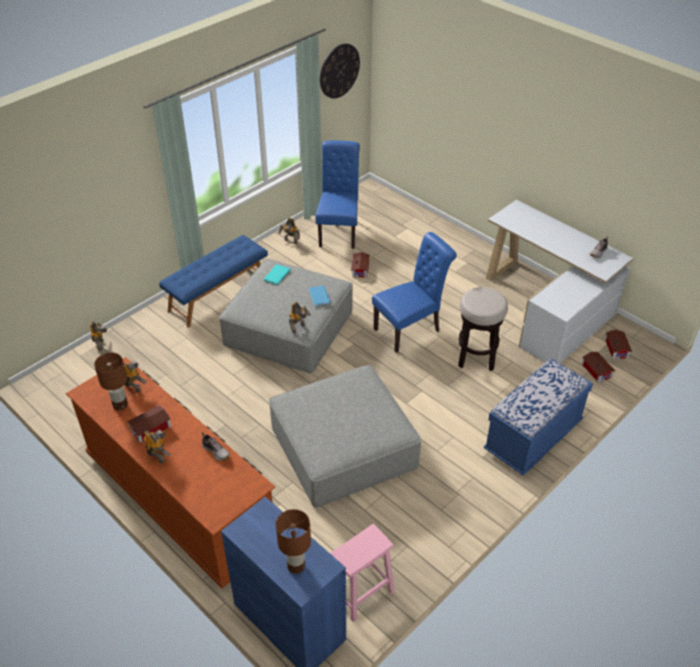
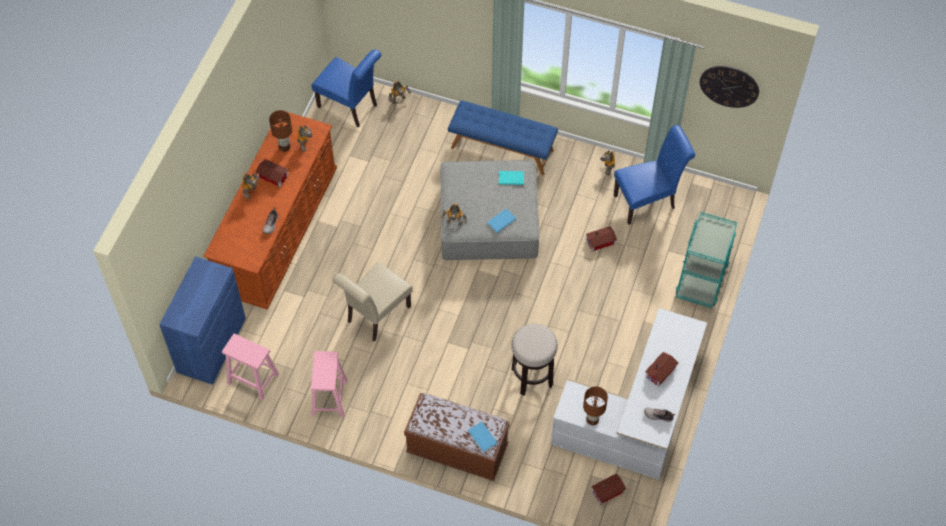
camera: 65 degrees right, 15 degrees up
grey ottoman [269,365,422,508] -> beige chair [332,262,413,341]
brown table lamp [276,509,311,574] -> brown table lamp moved to [583,386,608,425]
blue chair [372,232,457,353] -> blue chair moved to [312,49,381,127]
blue bench [484,359,593,476] -> brown bench [404,393,510,481]
toy house [582,352,615,383] -> toy house moved to [645,352,678,387]
none -> pink stool [311,351,347,417]
none -> blue book [468,422,497,452]
none -> turquoise cart [675,212,738,308]

